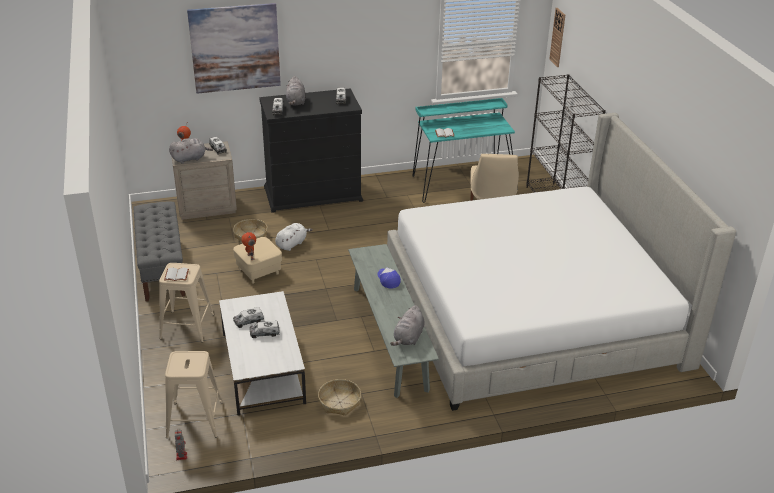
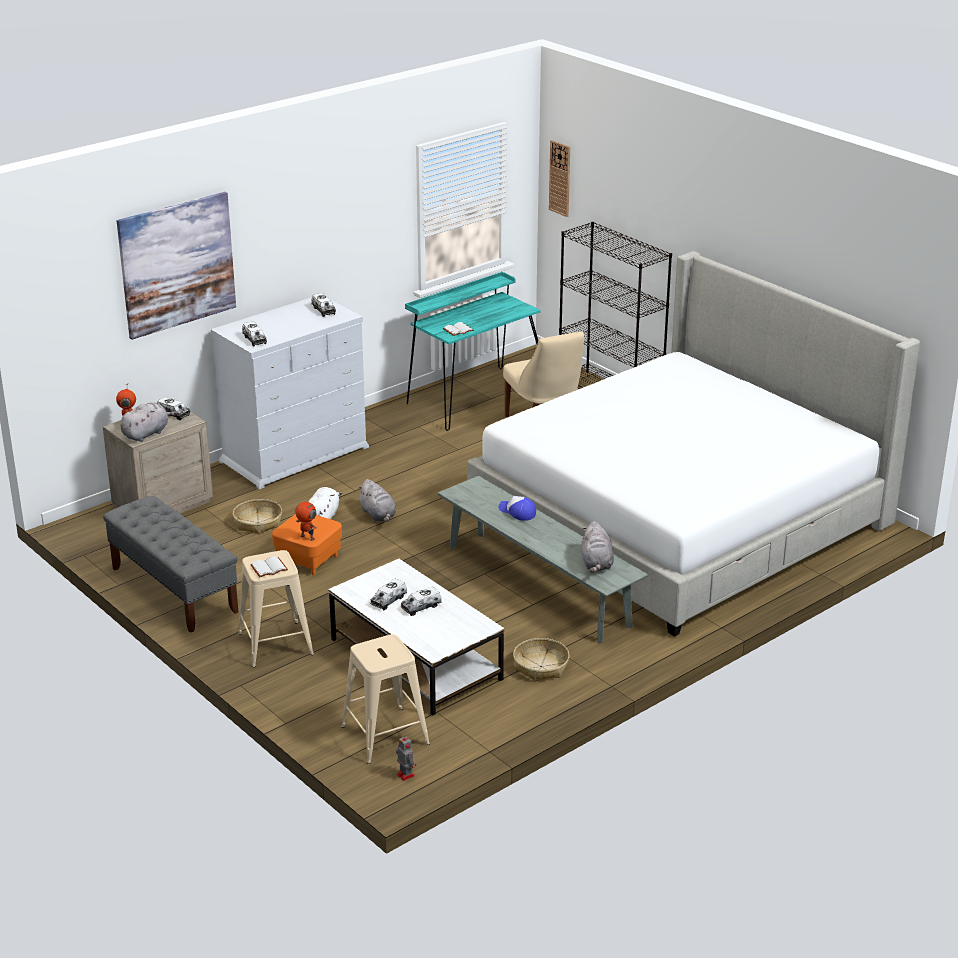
camera: 25 degrees left, 5 degrees down
beige ottoman [233,237,282,284] -> orange ottoman [272,514,342,575]
black dresser [259,88,363,213] -> white dresser [211,298,369,489]
grey plush toy [286,76,305,106] -> grey plush toy moved to [357,479,396,522]

